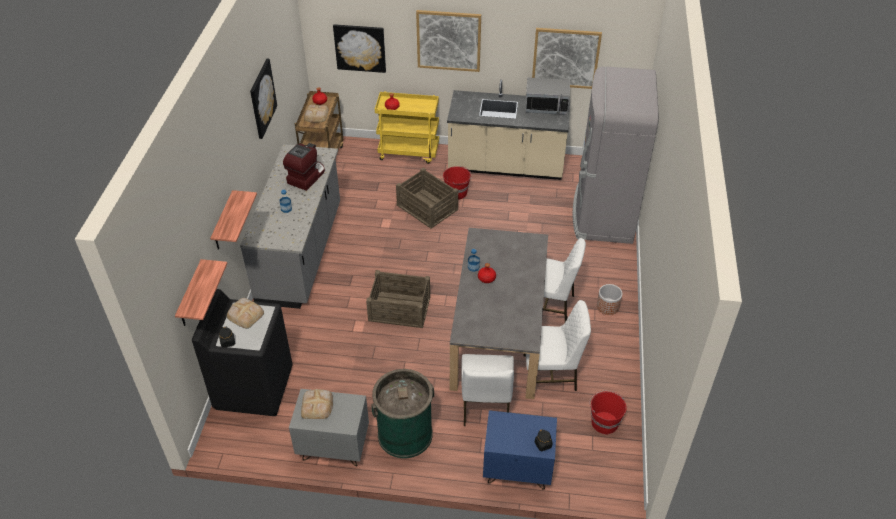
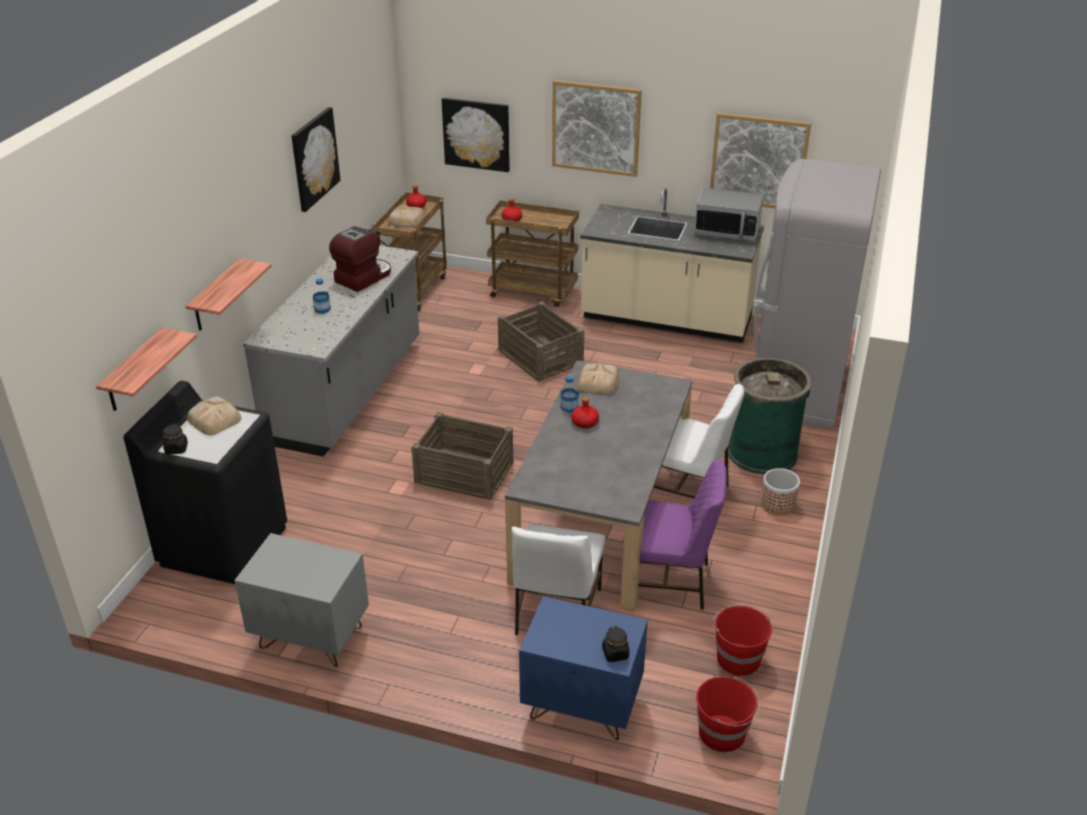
camera: 10 degrees right, 10 degrees down
bread [301,389,333,419] -> bread moved to [577,363,619,395]
green trash can [371,369,434,458] -> green trash can moved to [728,358,812,475]
yellow cart [375,91,439,164] -> brown cart [486,200,579,307]
red bucket [443,166,472,200] -> red bucket moved to [696,676,760,752]
white chair [524,300,591,391] -> purple chair [623,459,727,610]

